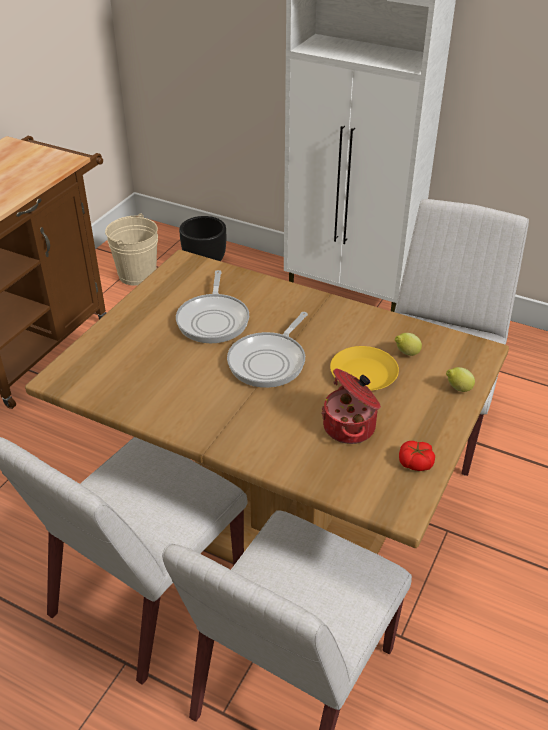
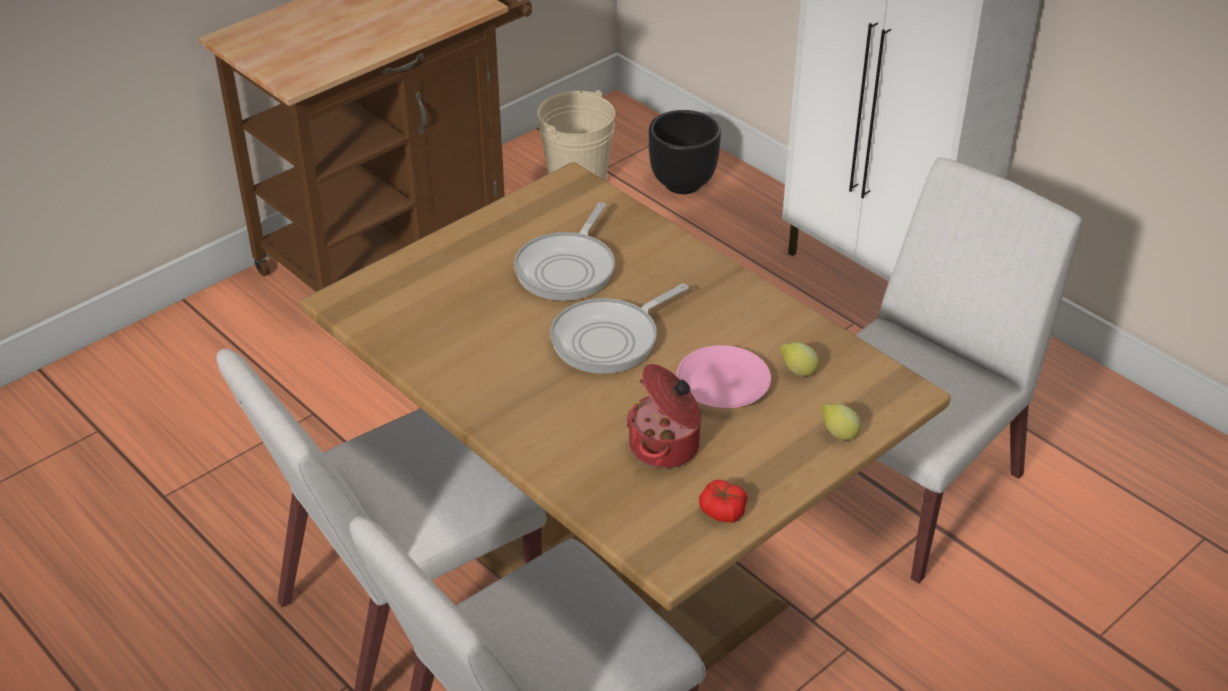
camera: 20 degrees right, 0 degrees up
yellow plate [330,346,399,391] -> pink plate [677,345,771,408]

